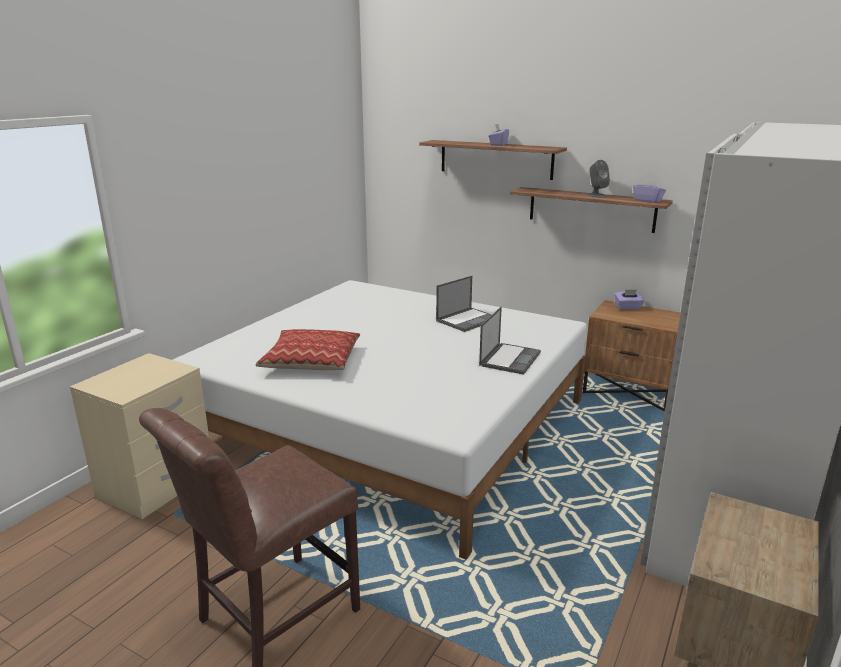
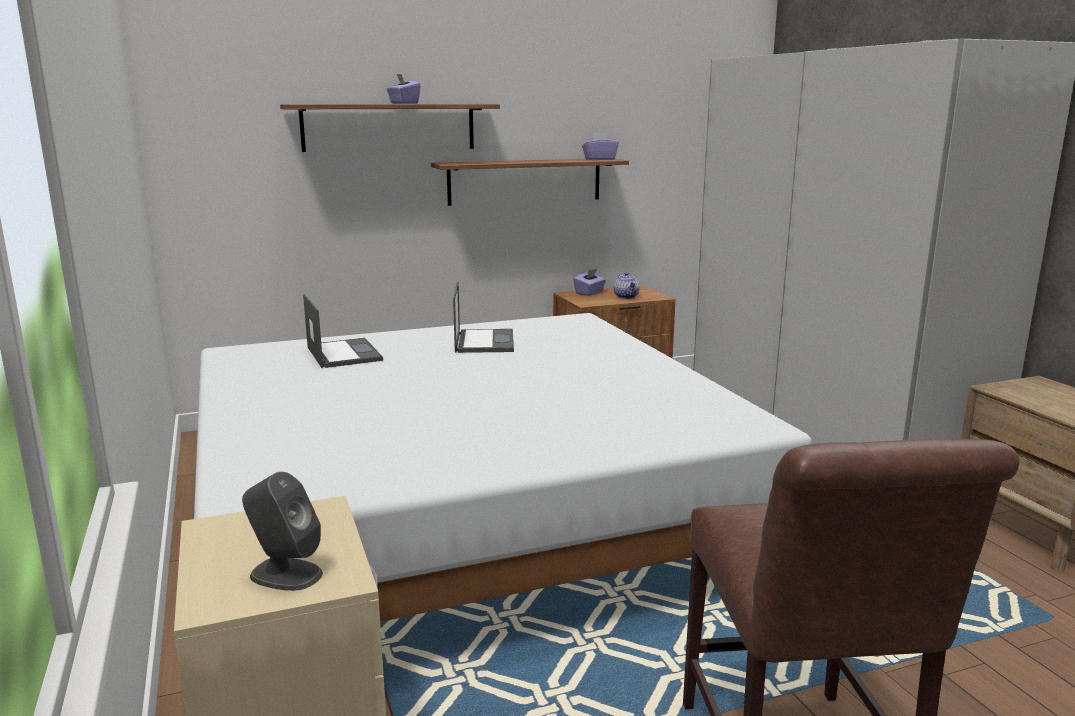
camera: 50 degrees left, 5 degrees down
pillow [256,329,360,370] -> none
laptop [479,307,541,375] -> laptop moved to [303,294,383,368]
grey speaker [587,160,610,198] -> grey speaker moved to [242,472,323,591]
none -> teapot [614,272,640,299]

